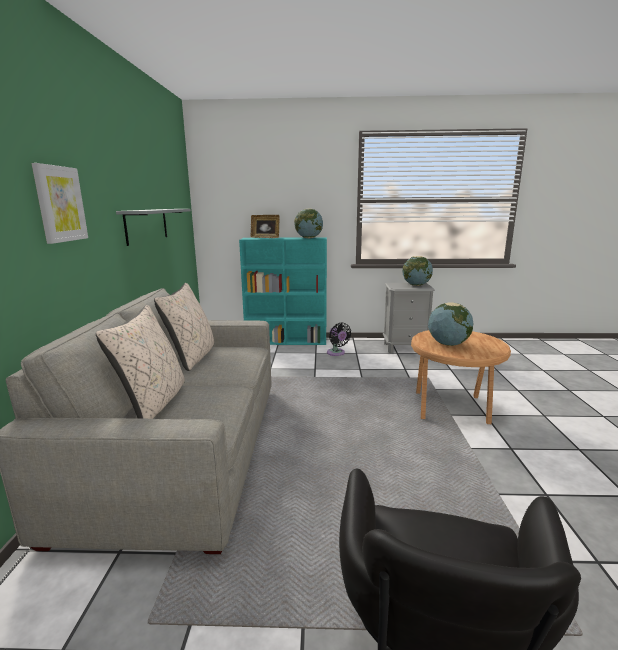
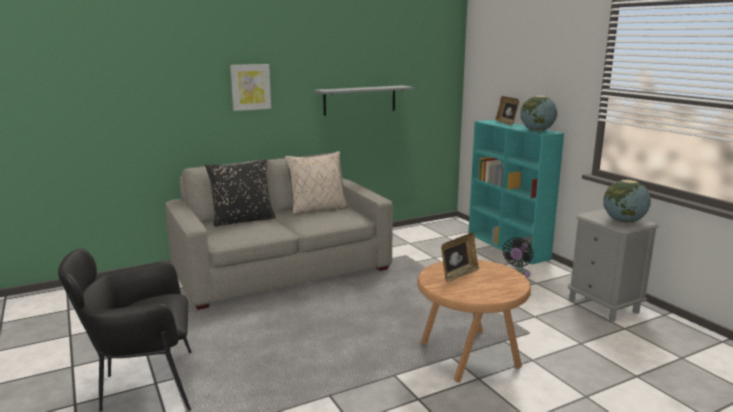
camera: 60 degrees right, 0 degrees up
beige pillow [96,305,185,419] -> black pillow [205,159,275,227]
globe [428,302,473,346] -> picture frame [441,232,479,283]

